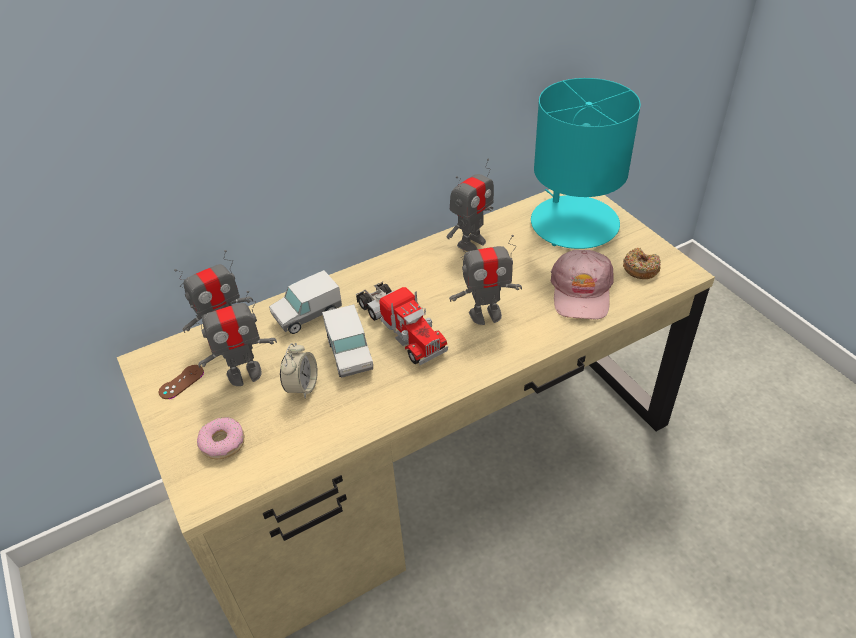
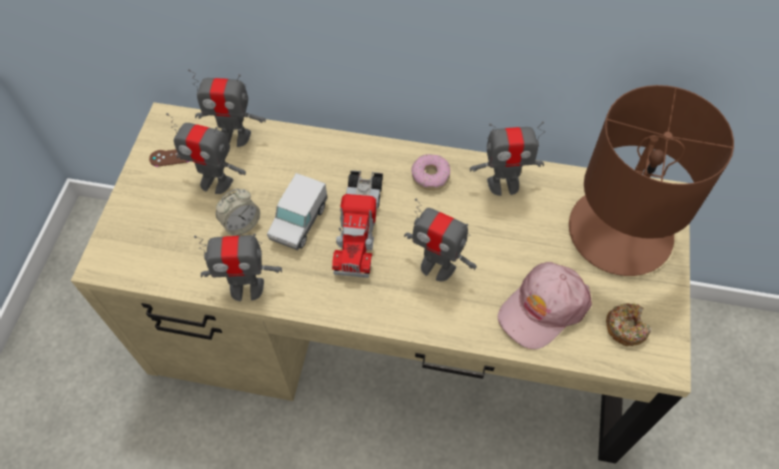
camera: 40 degrees right, 15 degrees up
donut [197,417,244,459] -> donut moved to [411,154,450,190]
toy truck [269,270,342,334] -> none
turquoise table lamp [531,78,641,249] -> brown table lamp [569,85,734,276]
none -> toy robot [194,234,282,301]

